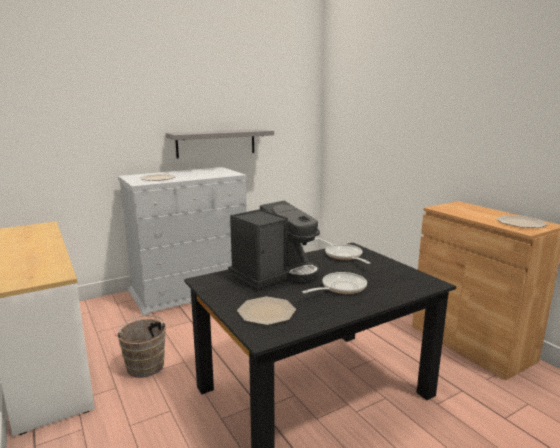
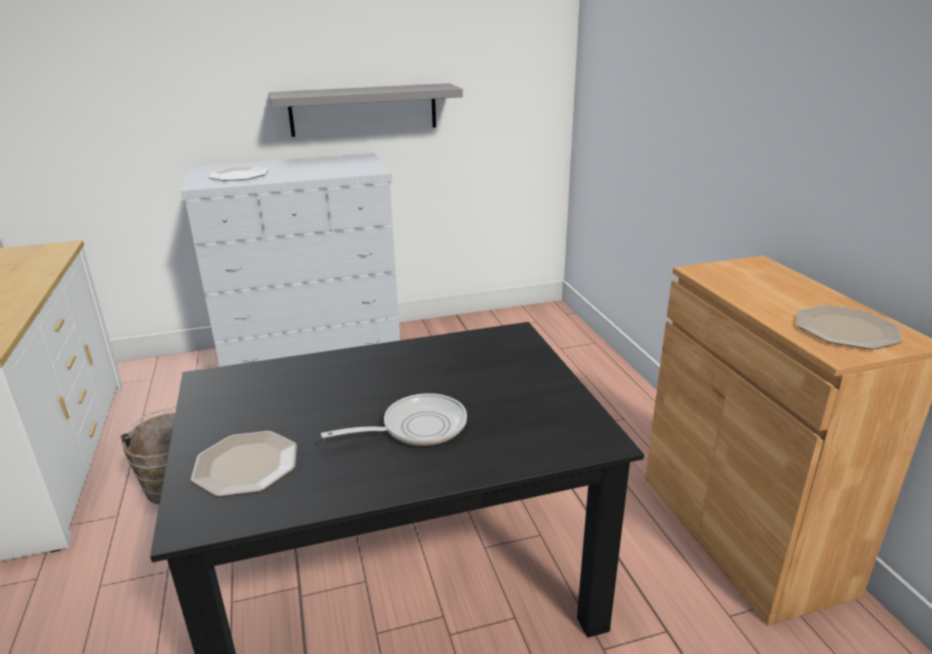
camera: 15 degrees right, 10 degrees up
coffee machine [228,201,320,289] -> none
frying pan [325,244,370,264] -> none

